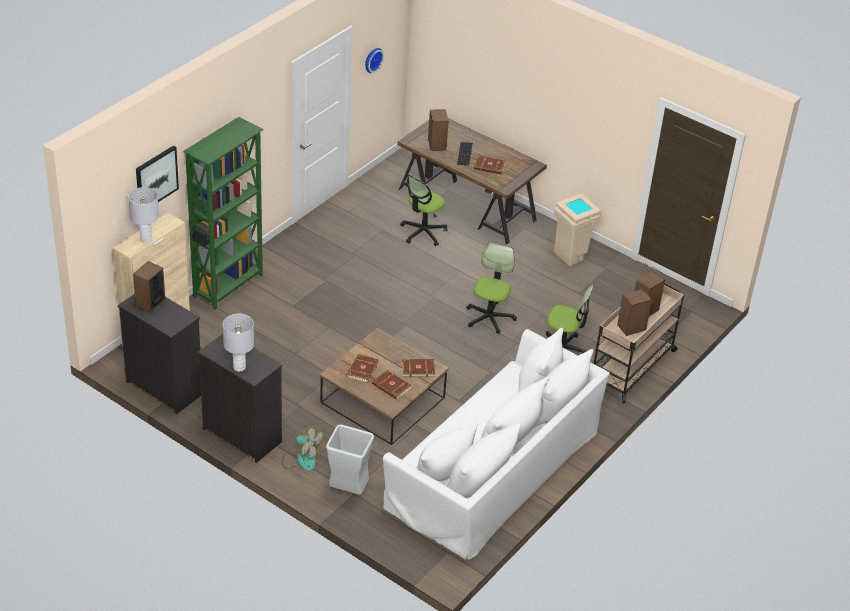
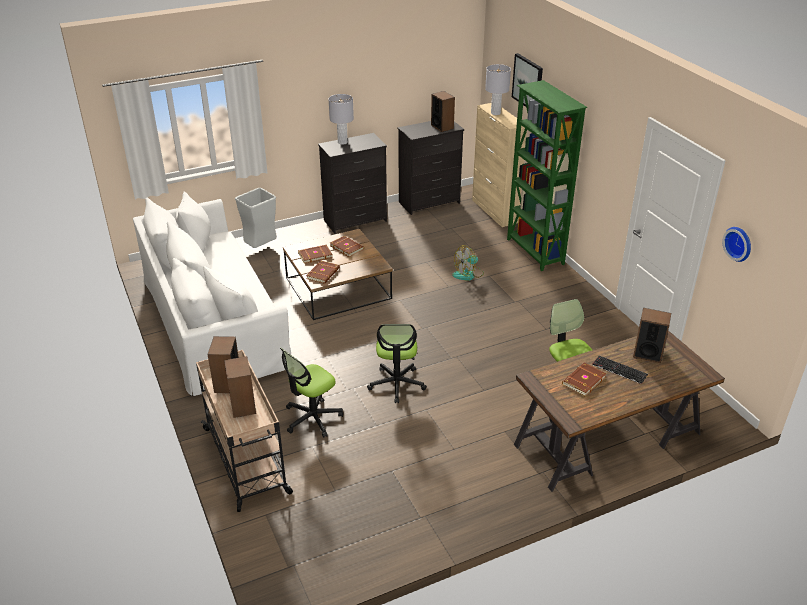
camera: 120 degrees right, 5 degrees down
fan [282,425,324,471] -> fan moved to [452,245,484,281]
office chair [466,243,517,334] -> office chair turned 45 degrees clockwise [367,324,427,403]
beige trash can [554,194,601,266] -> none

